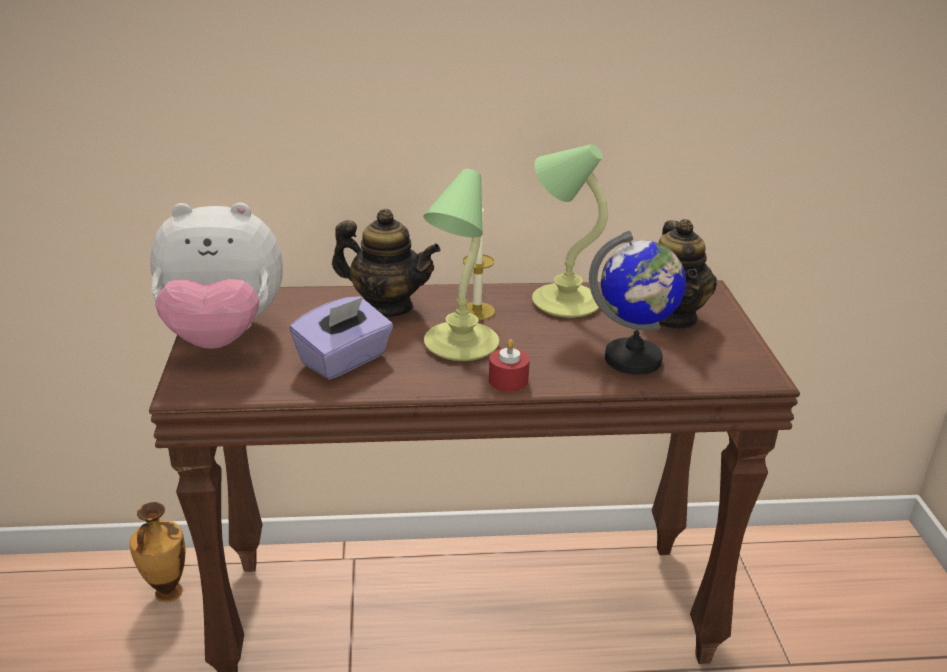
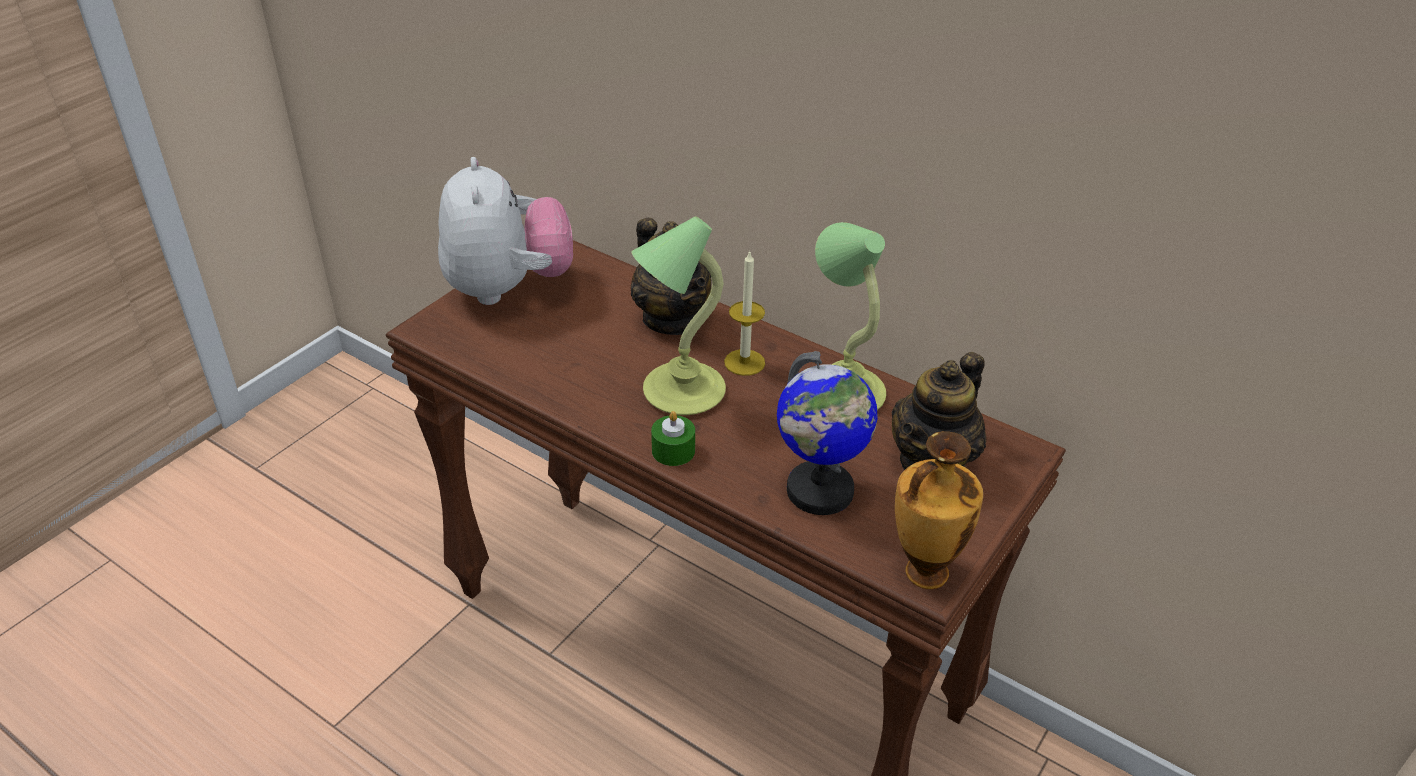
camera: 40 degrees right, 10 degrees up
vase [129,502,186,602] -> vase moved to [895,431,983,589]
plush toy [150,203,283,349] -> plush toy turned 135 degrees counterclockwise [438,157,573,305]
purple tissue box [290,296,393,380] -> none
red candle [489,339,530,392] -> green candle [651,411,695,466]

